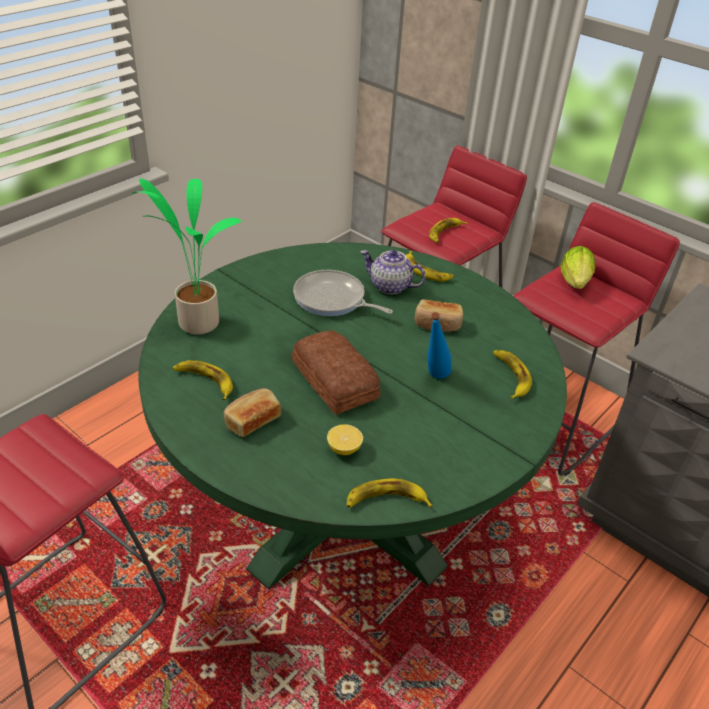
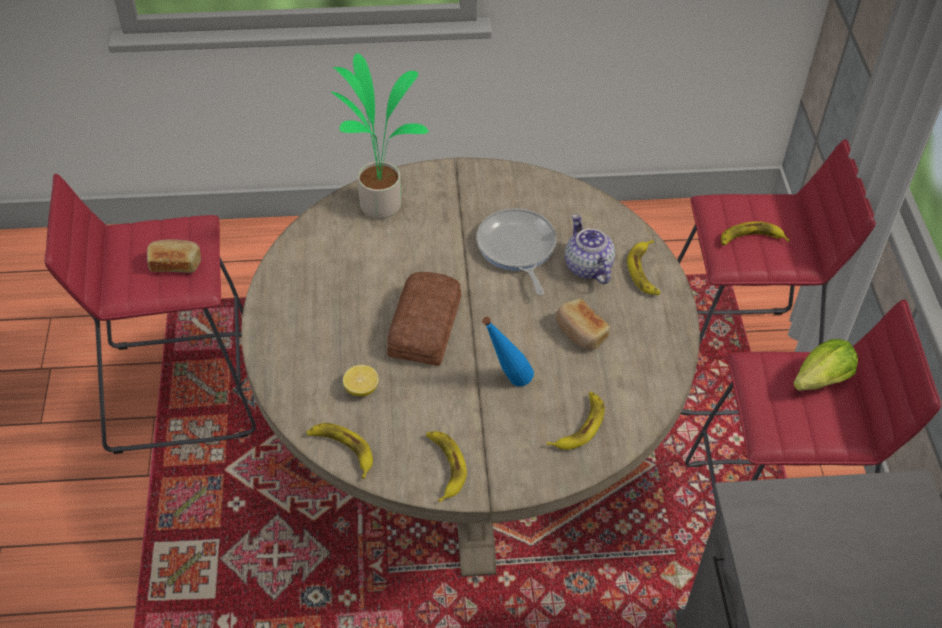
camera: 45 degrees right, 10 degrees up
green dining table [138,242,567,590] -> beige dining table [241,158,700,577]
banana [173,360,233,400] -> banana moved to [426,431,467,502]
bread [224,388,281,437] -> bread moved to [147,239,201,273]

